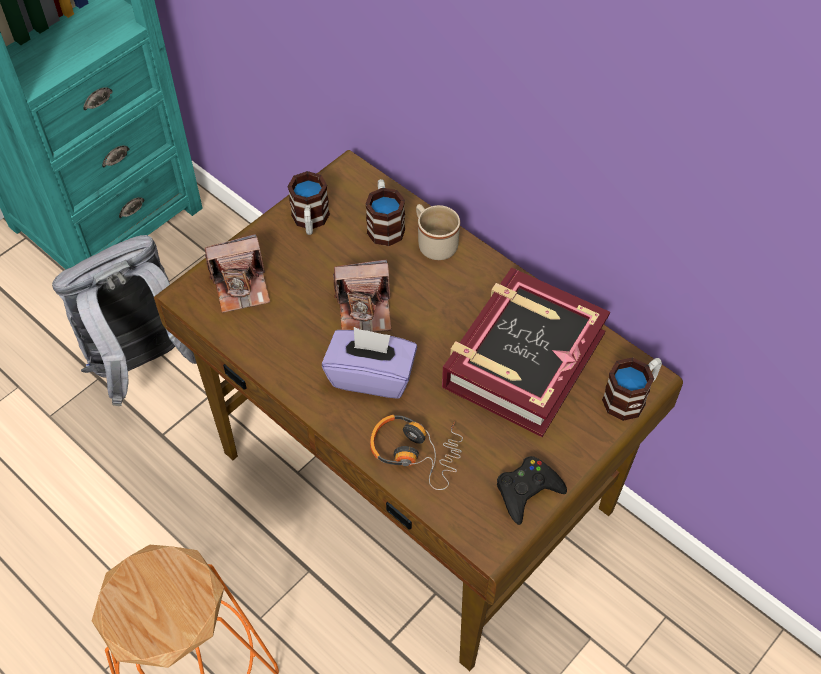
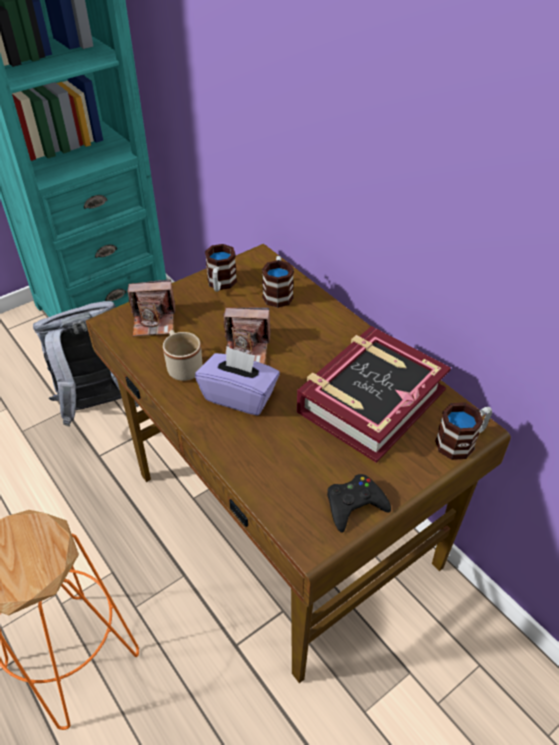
camera: 10 degrees right, 10 degrees down
headphones [370,415,463,490] -> none
beige mug [416,204,460,260] -> beige mug moved to [163,330,203,381]

